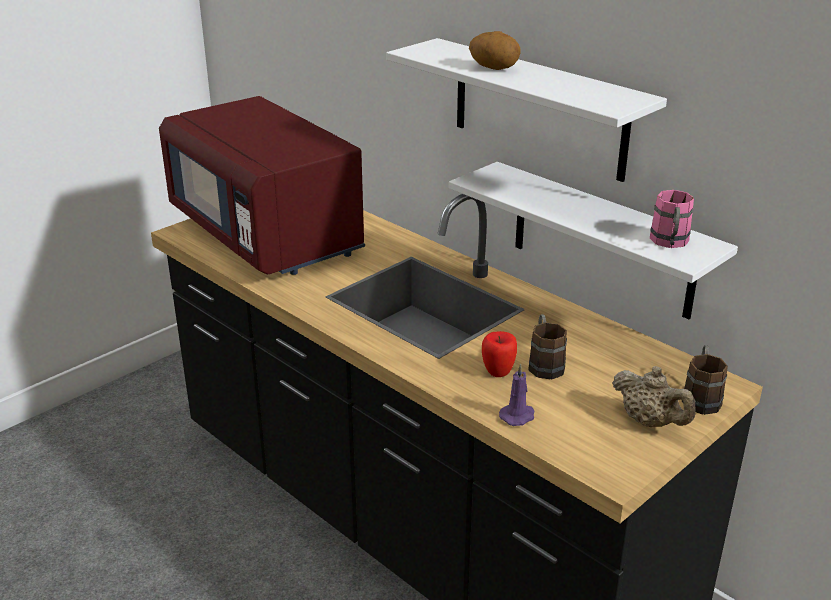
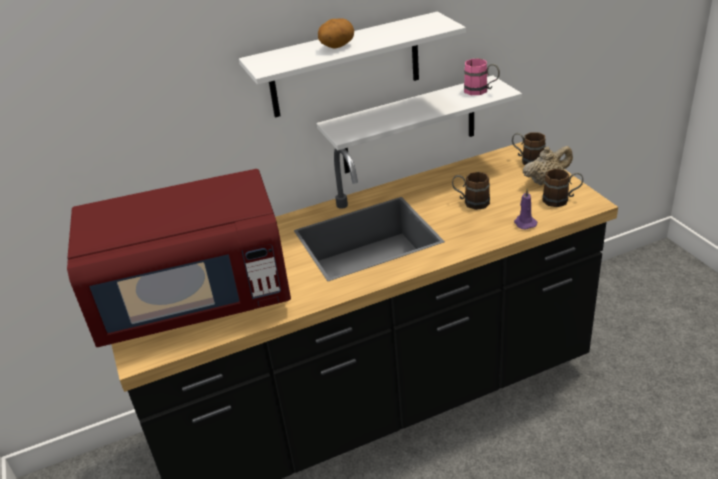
camera: 65 degrees left, 5 degrees up
apple [482,331,517,377] -> none
none -> brown mug [542,169,583,207]

